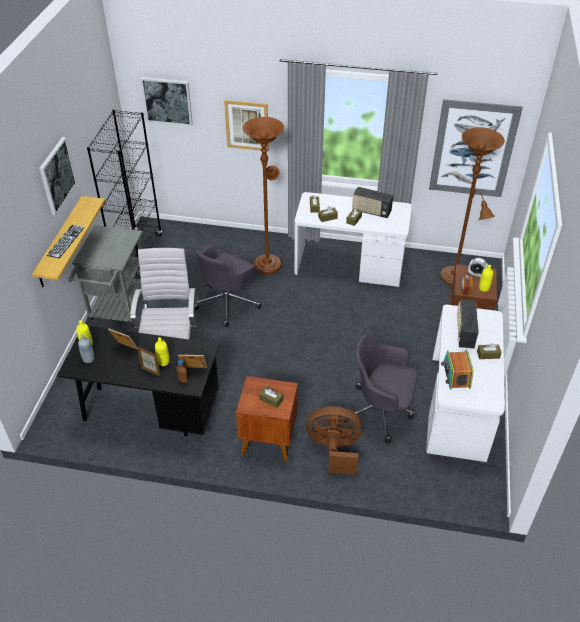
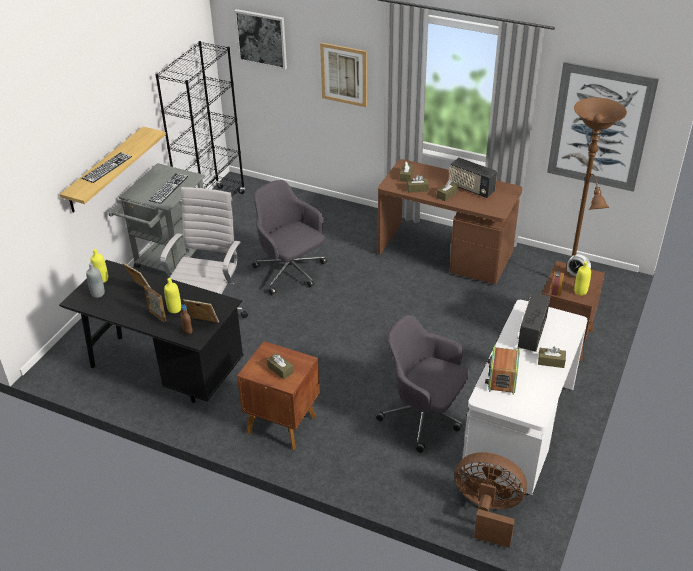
camera: 15 degrees right, 5 degrees down
picture [39,137,77,215] -> none
grey office chair [194,244,262,327] -> grey office chair turned 90 degrees clockwise [252,180,327,295]
brown floor lamp [243,117,284,275] -> none
white desk [294,192,412,287] -> brown desk [378,159,522,284]
brown fan [306,406,362,475] -> brown fan moved to [455,452,527,548]
none -> keyboard [148,173,188,204]

